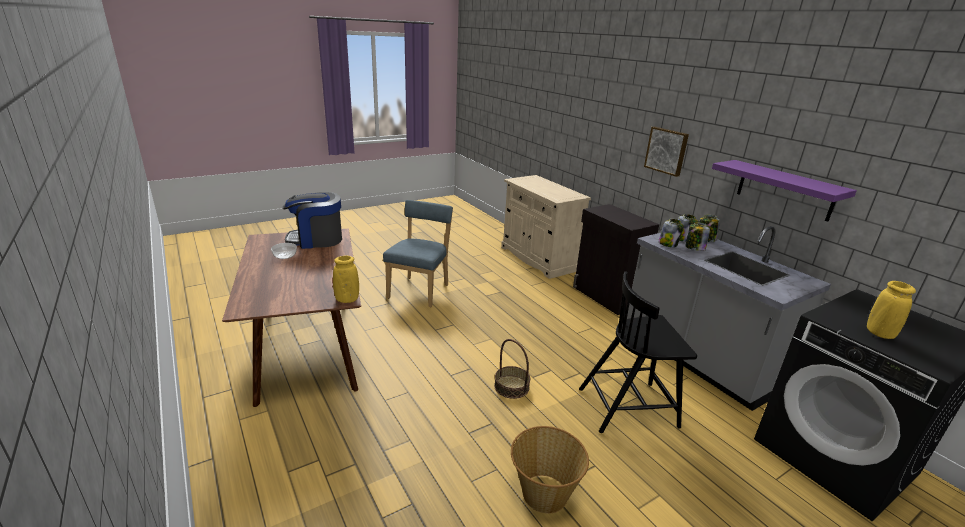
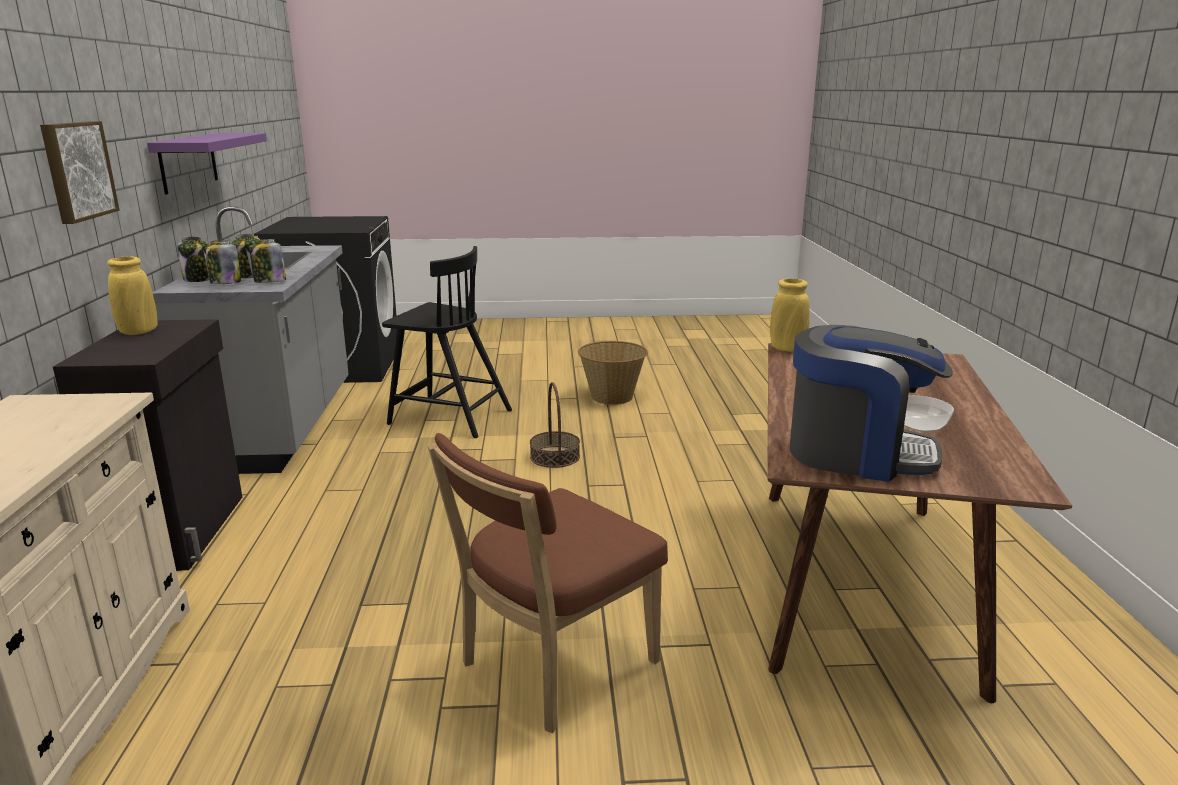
camera: 150 degrees left, 5 degrees down
blue chair [383,200,453,307] -> brown chair [428,433,668,733]
yellow vase [867,281,916,339] -> yellow vase moved to [107,256,158,335]

